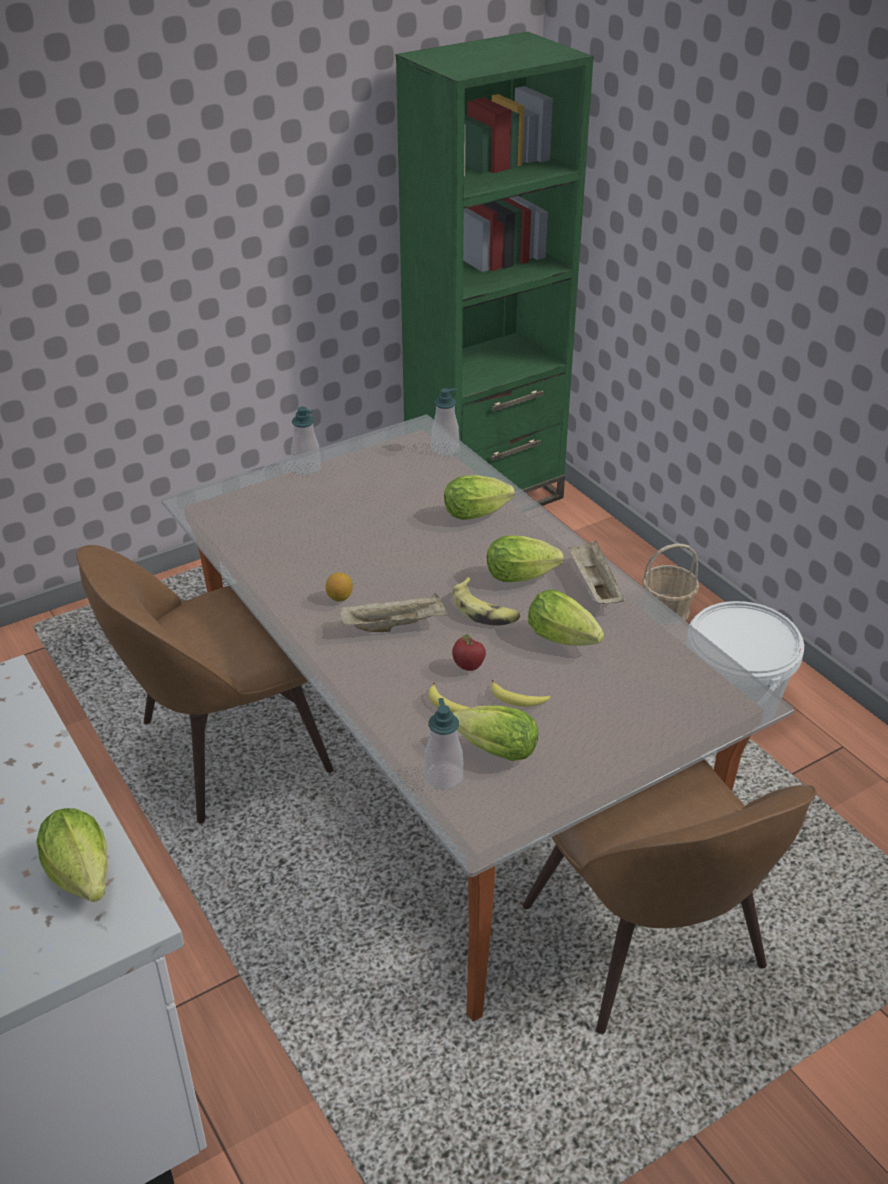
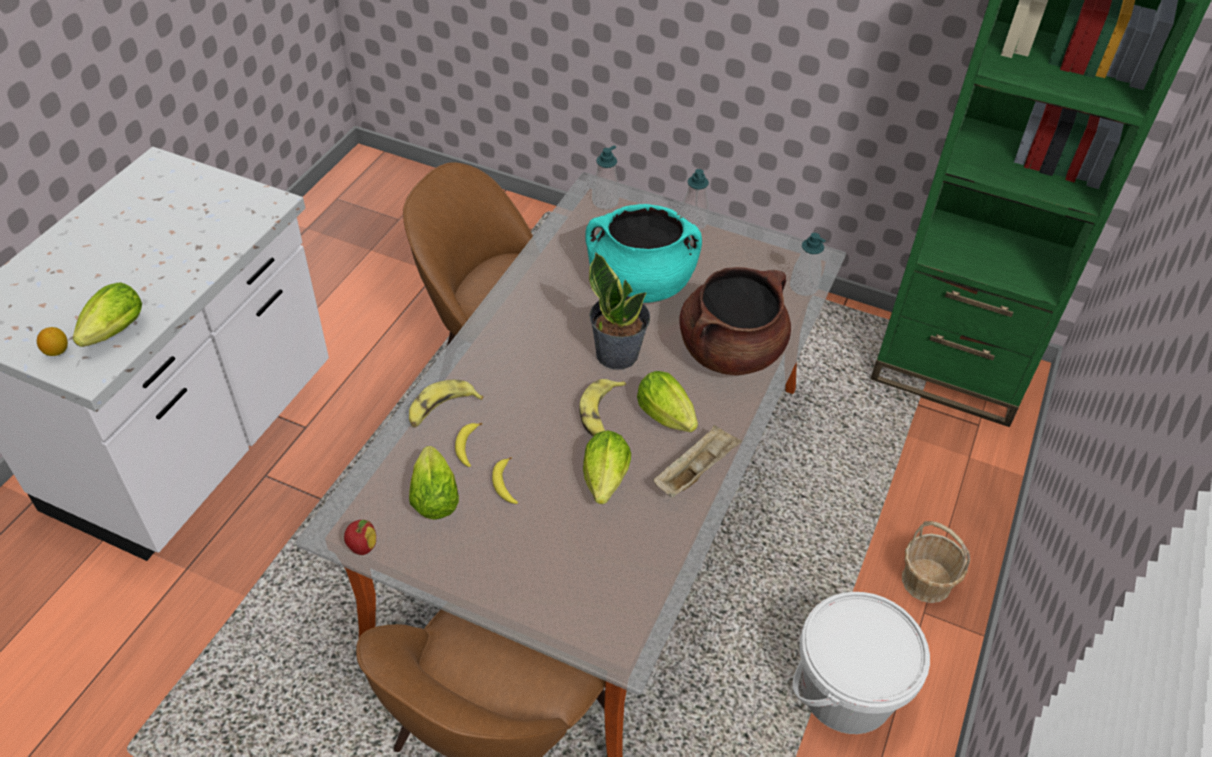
camera: 55 degrees right, 10 degrees up
lemon [326,572,353,602] -> lemon moved to [37,327,68,356]
beige tray [340,593,447,632] -> none
soap dispenser [424,698,463,790] -> soap dispenser moved to [592,145,619,209]
lettuce [444,475,515,520] -> brown cooking pot [680,267,791,375]
apple [452,634,486,671] -> apple moved to [344,520,376,555]
none -> banana [409,380,483,427]
none -> turquoise cooking pot [586,204,702,303]
none -> potted plant [589,252,650,370]

